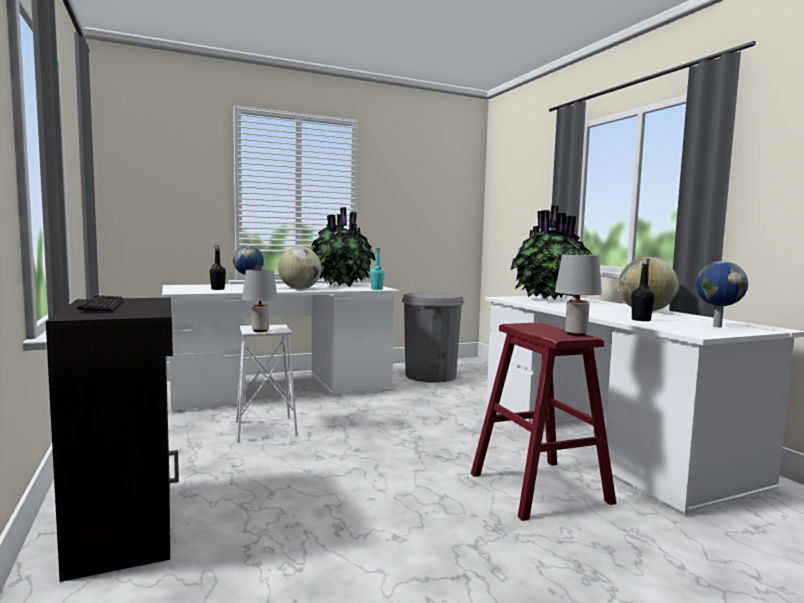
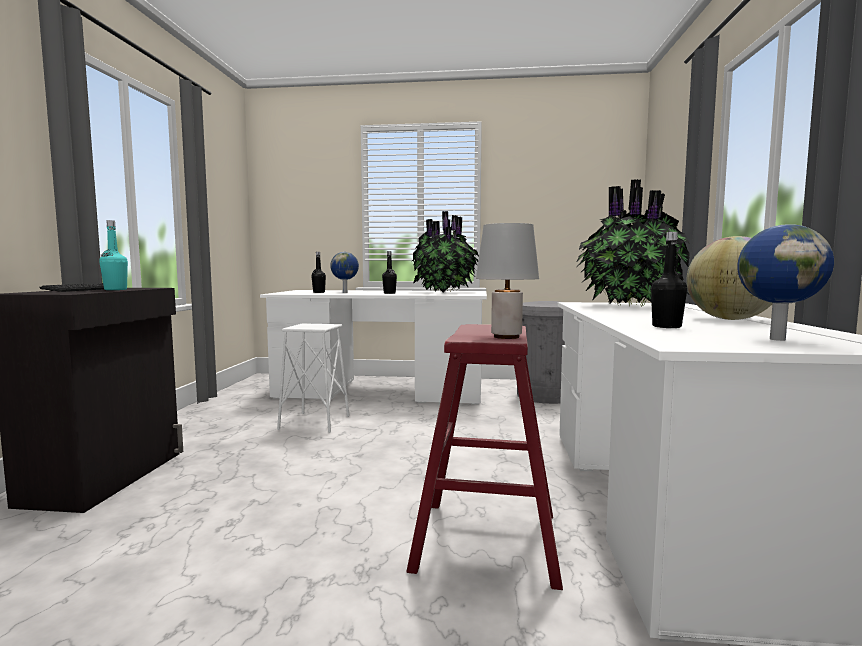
camera: 30 degrees right, 0 degrees up
grey table lamp [242,269,278,332] -> none
globe [278,247,322,289] -> black bottle [382,251,397,294]
turquoise bottle [370,248,385,290] -> turquoise bottle moved to [99,220,128,290]

